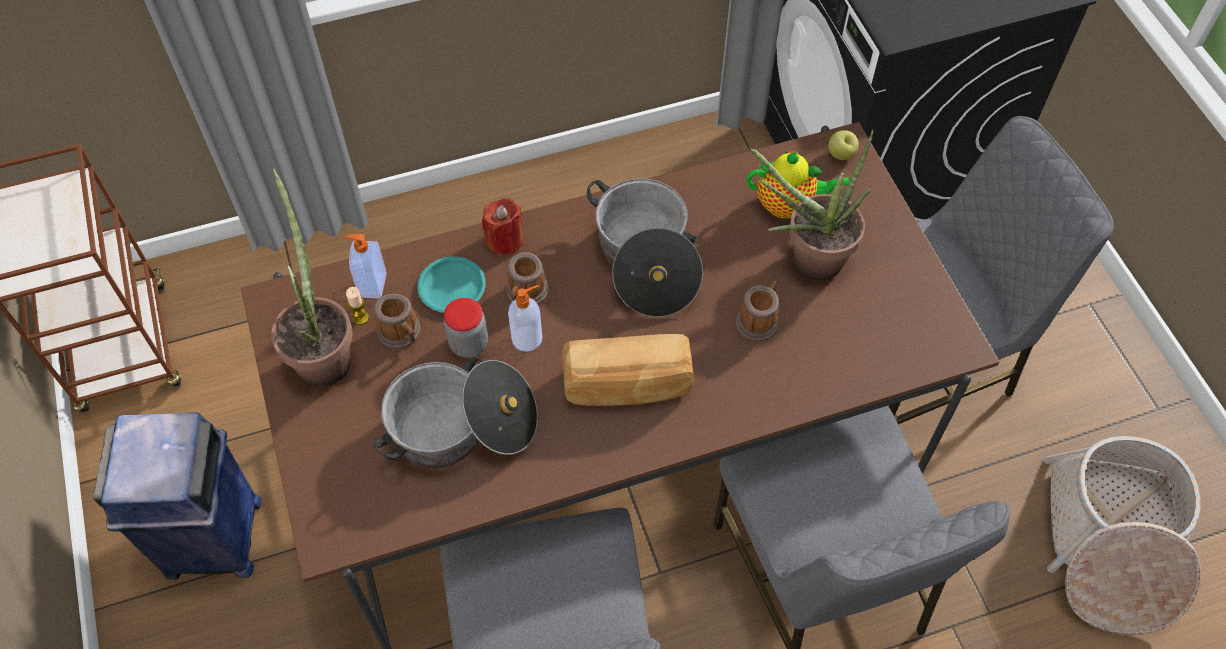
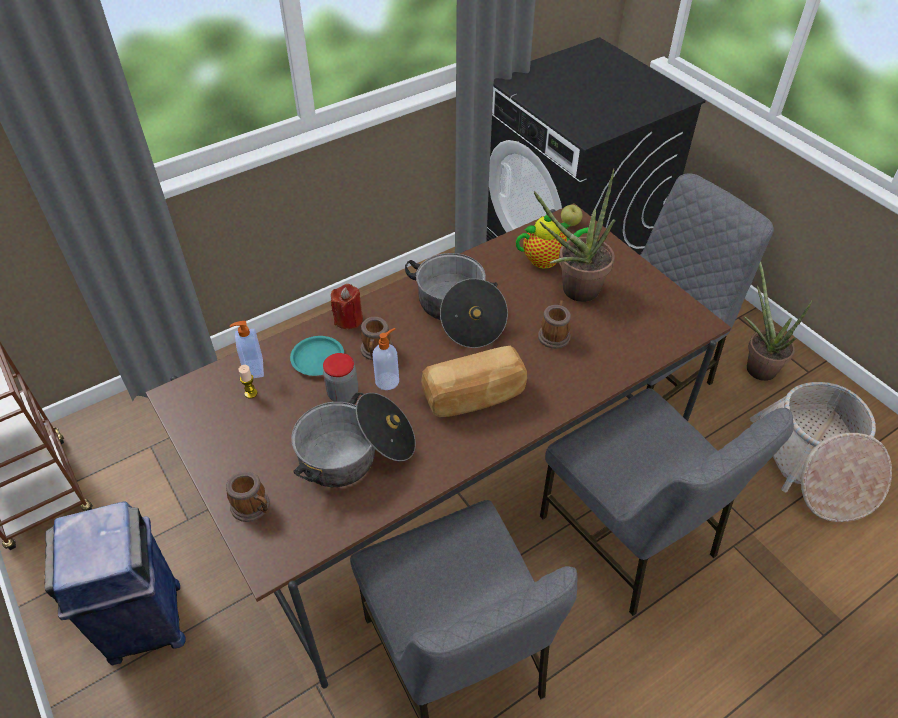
camera: 15 degrees left, 10 degrees down
potted plant [271,168,353,387] -> potted plant moved to [743,262,813,381]
mug [374,294,420,349] -> mug moved to [226,472,270,522]

